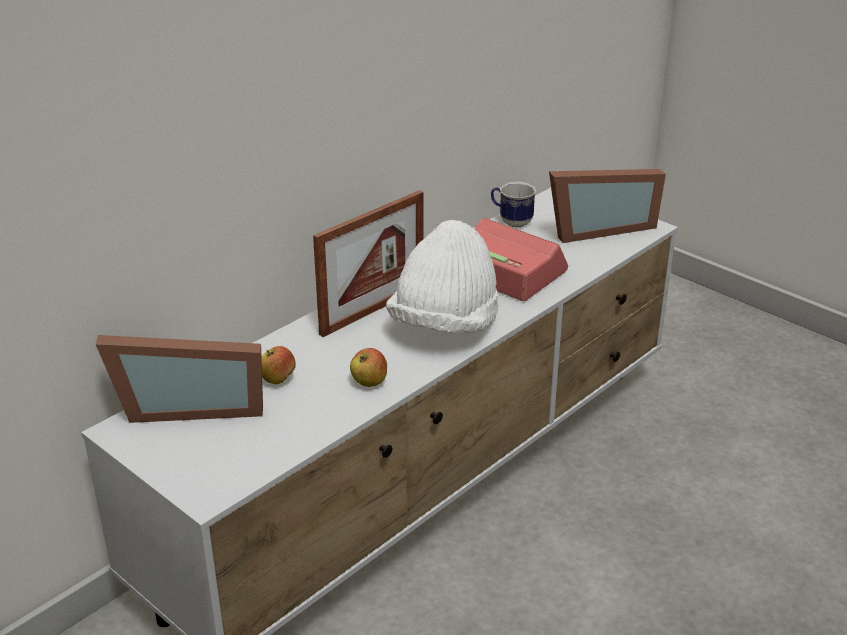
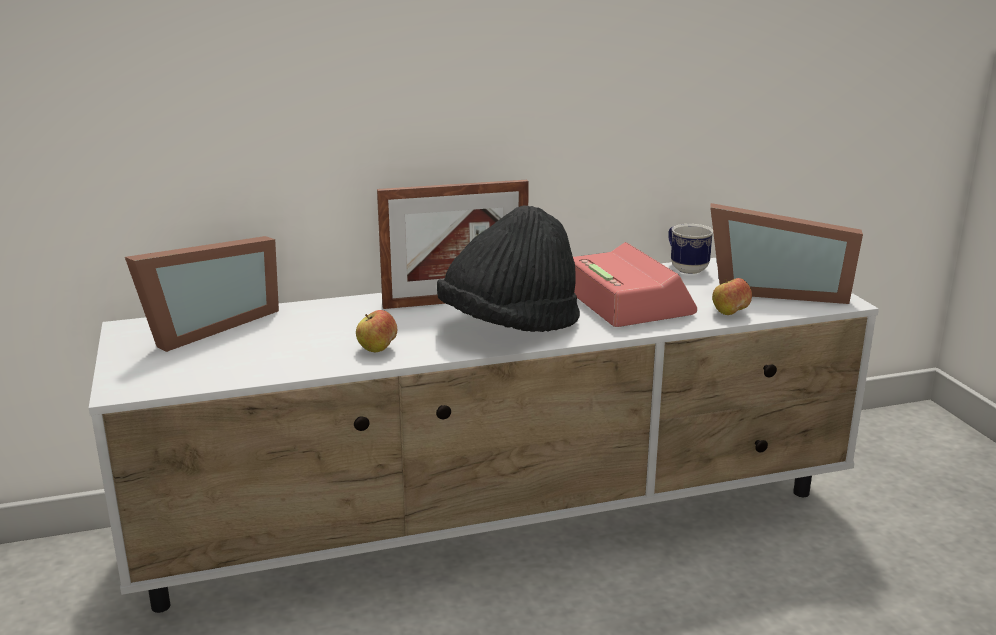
camera: 30 degrees right, 10 degrees down
picture frame [96,335,263,423] -> picture frame turned 75 degrees counterclockwise [125,236,279,352]
apple [261,346,296,384] -> apple moved to [712,278,752,315]
white hat [386,220,498,334] -> black hat [437,205,580,332]

